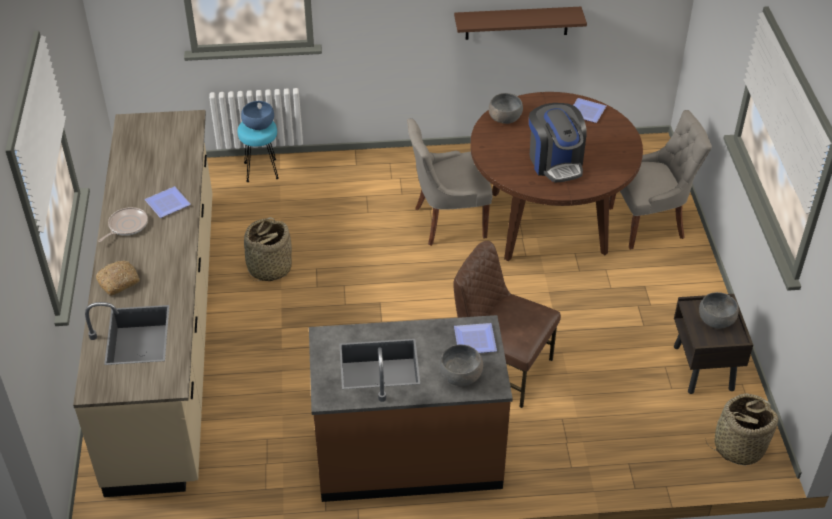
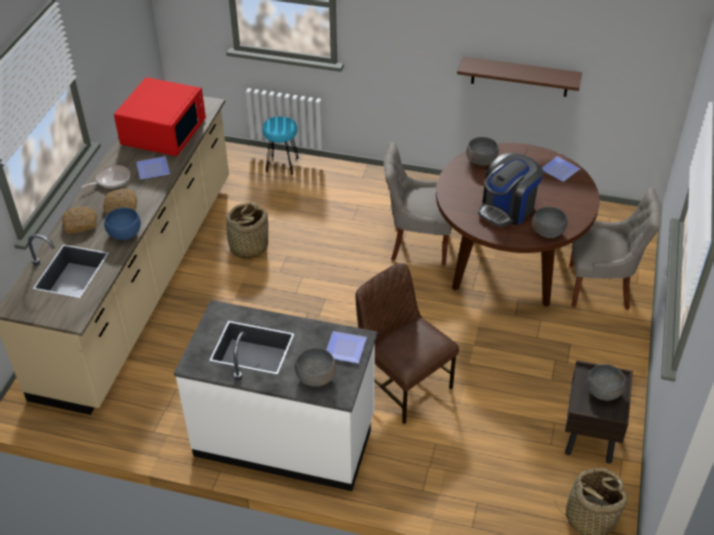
camera: 20 degrees right, 0 degrees up
blue bowl [241,101,274,130] -> blue bowl moved to [104,208,141,240]
brown counter [309,315,513,502] -> white counter [174,300,377,491]
coffee machine [529,103,587,182] -> coffee machine turned 45 degrees clockwise [478,153,543,227]
none -> bread [103,189,137,214]
none -> red microwave [114,77,206,156]
none -> grey bowl [532,206,567,238]

